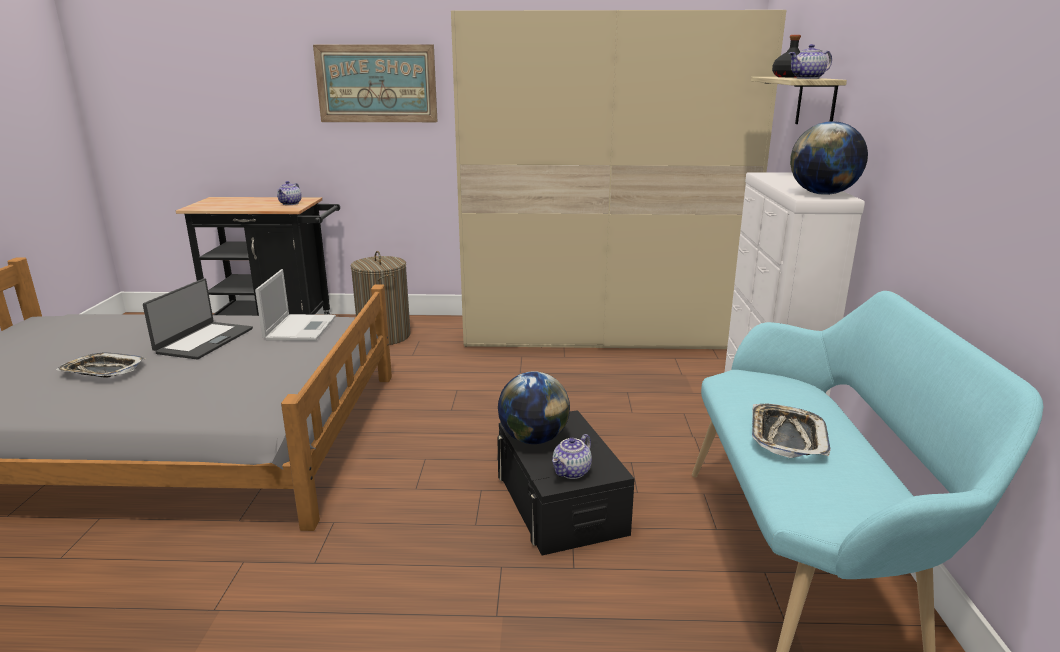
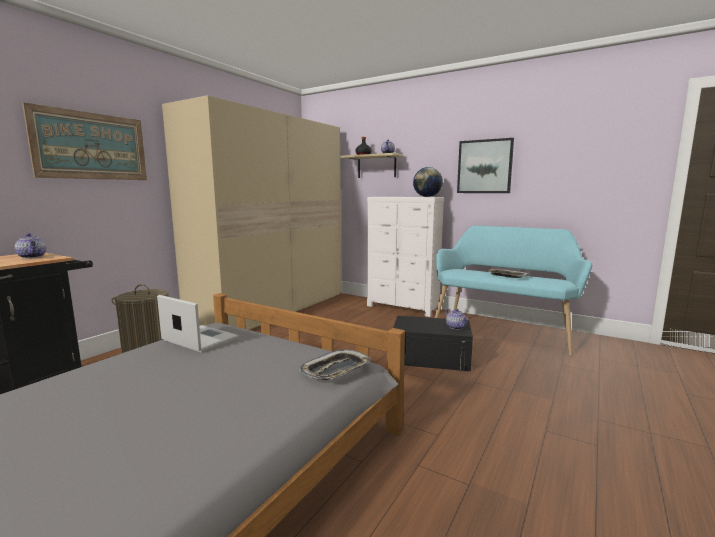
camera: 60 degrees left, 10 degrees down
tray [56,353,145,378] -> tray moved to [299,349,371,380]
laptop [143,278,253,359] -> none
globe [498,371,570,444] -> none
none -> picture [457,138,514,193]

